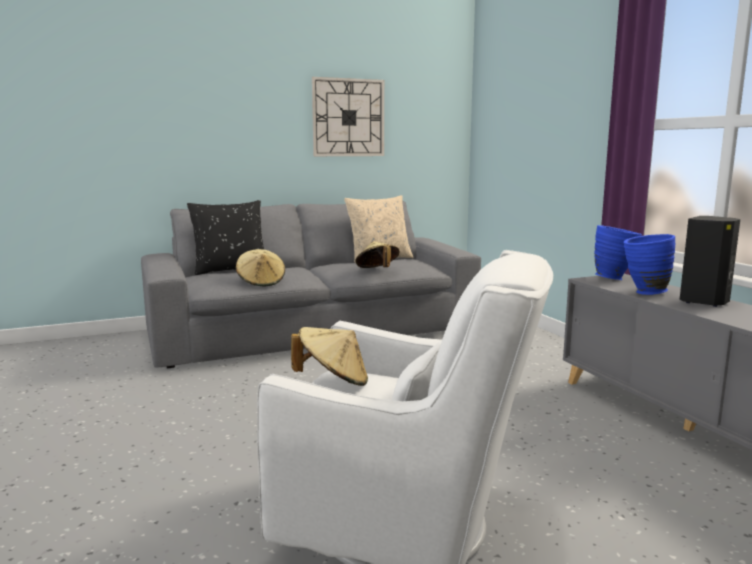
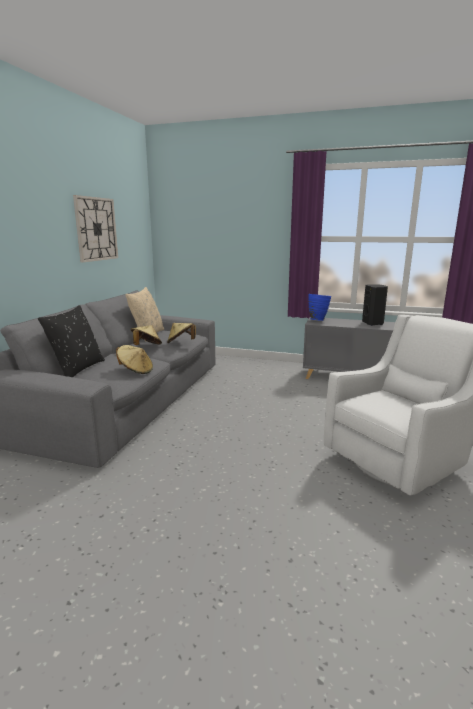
camera: 50 degrees left, 5 degrees up
beige hat [291,327,368,386] -> beige hat moved to [131,325,162,345]
blue vase [624,234,675,295] -> none

